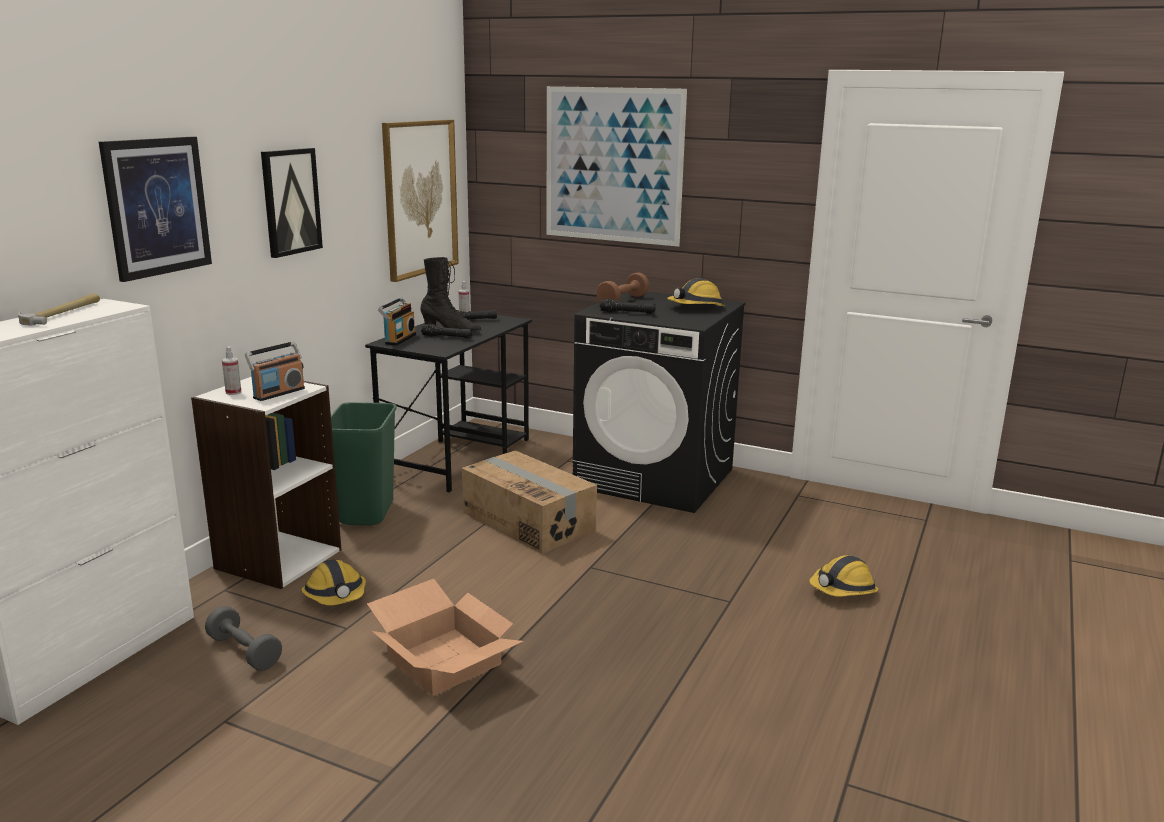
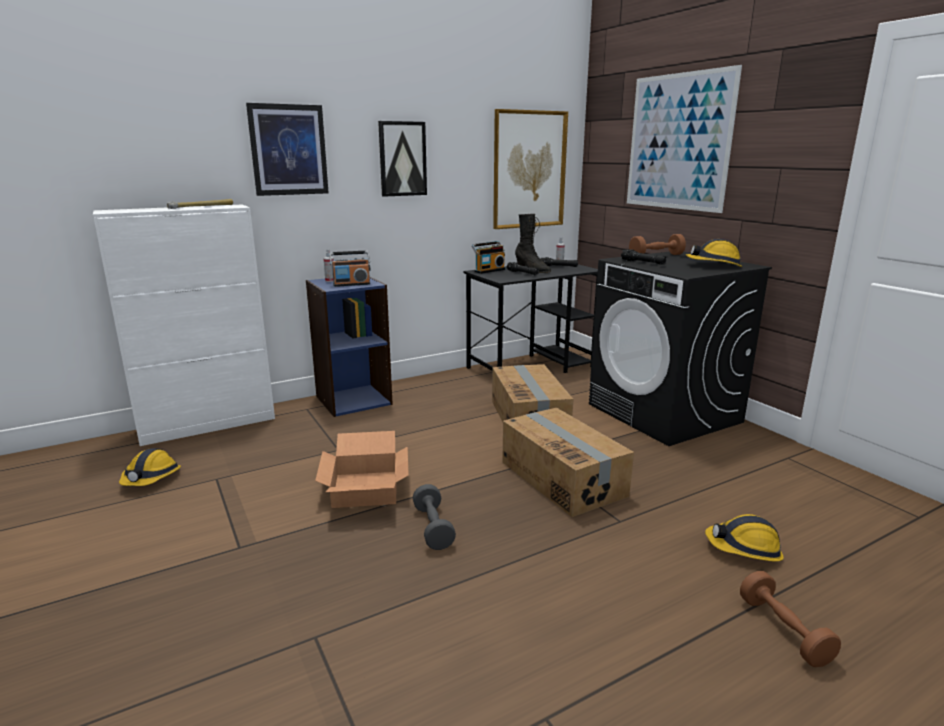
camera: 35 degrees right, 0 degrees up
white bookcase [191,377,341,589] -> blue bookcase [306,276,393,417]
grey dumbbell [205,606,282,671] -> grey dumbbell moved to [413,484,456,550]
hard hat [301,559,366,606] -> hard hat moved to [119,448,181,486]
green trash can [331,402,397,526] -> none
none -> cardboard box [502,408,634,517]
none -> brown dumbbell [740,571,841,667]

